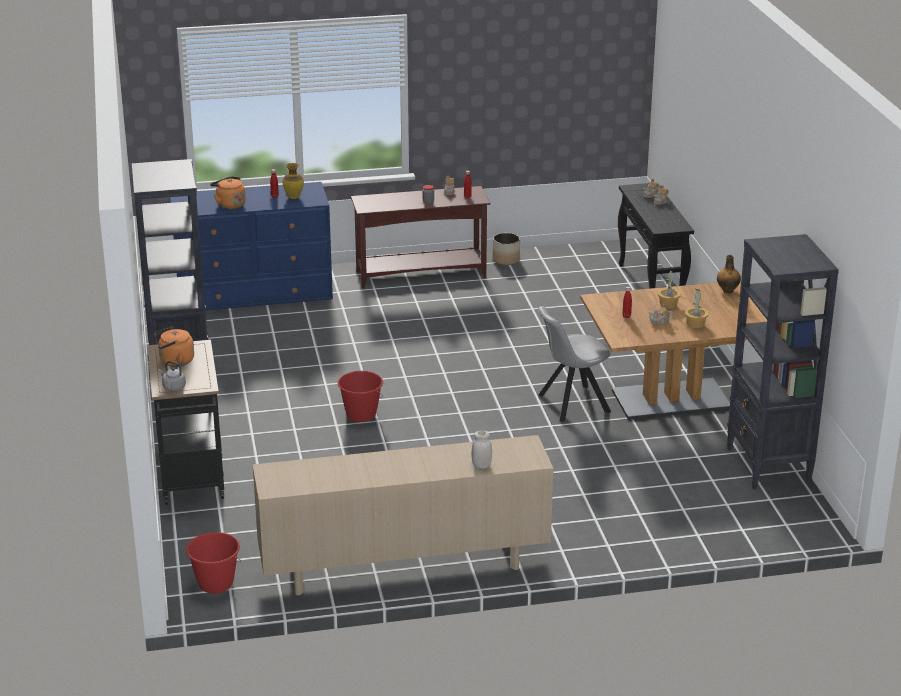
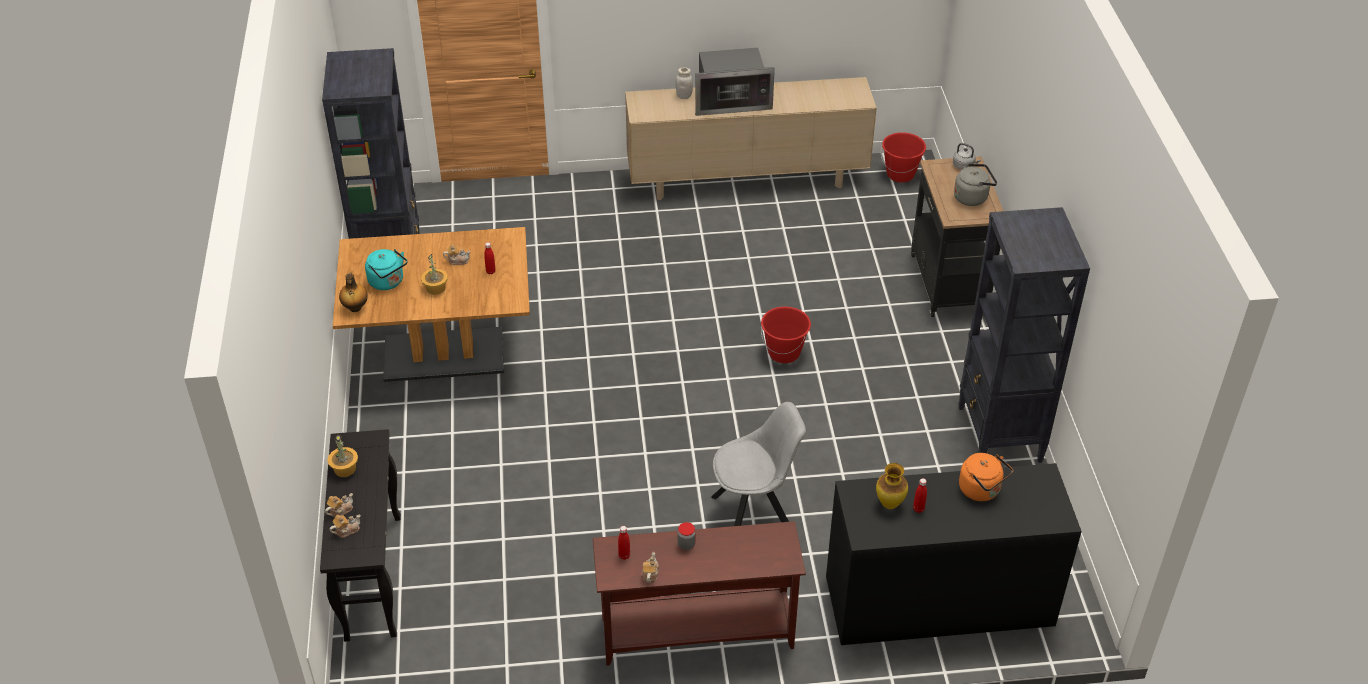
camera: 175 degrees left, 15 degrees up
orange kettle [154,327,194,367] -> grey kettle [954,164,997,206]
blue dresser [170,182,333,310] -> black dresser [826,463,1082,645]
planter [492,233,520,265] -> none
grey chair [538,306,611,422] -> grey chair moved to [711,402,806,526]
potted plant [685,289,709,328] -> potted plant moved to [327,434,358,477]
none -> turquoise kettle [365,249,408,290]
none -> microwave [695,48,775,116]

